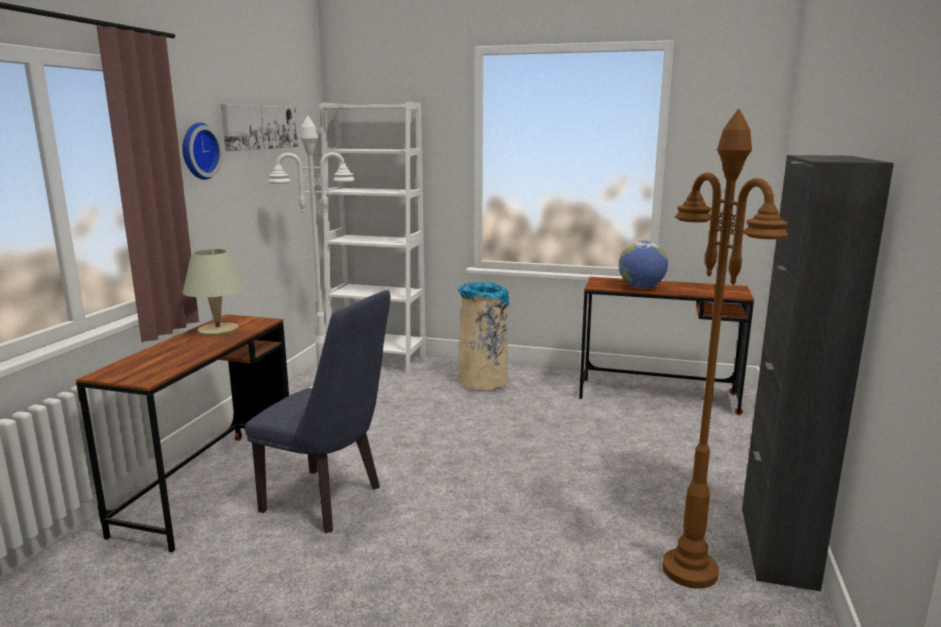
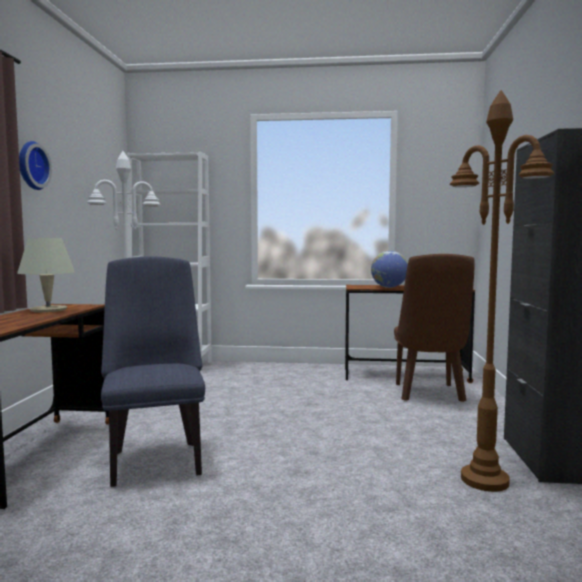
camera: 10 degrees left, 10 degrees down
picture [221,104,298,151] -> none
blue chair [245,290,390,533] -> blue chair turned 120 degrees counterclockwise [101,256,205,487]
beige trash can [457,282,509,390] -> none
none -> brown chair [394,254,475,402]

